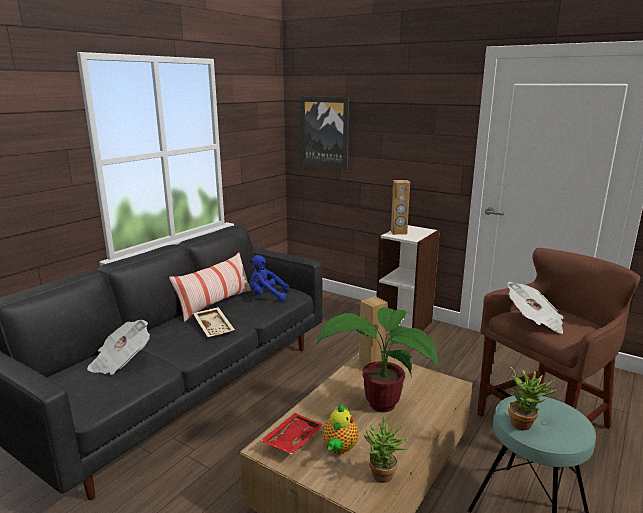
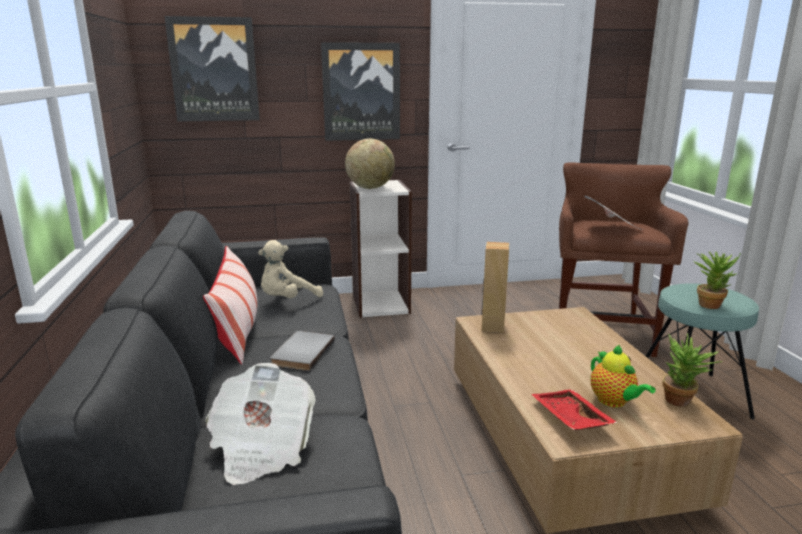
camera: 45 degrees left, 0 degrees up
beige tray [193,307,235,338] -> grey book [270,331,335,371]
blue plush toy [250,255,289,301] -> beige plush toy [258,240,323,298]
potted plant [316,307,438,412] -> none
brown speaker [391,180,410,235] -> globe [345,138,395,189]
none -> picture [321,42,400,141]

